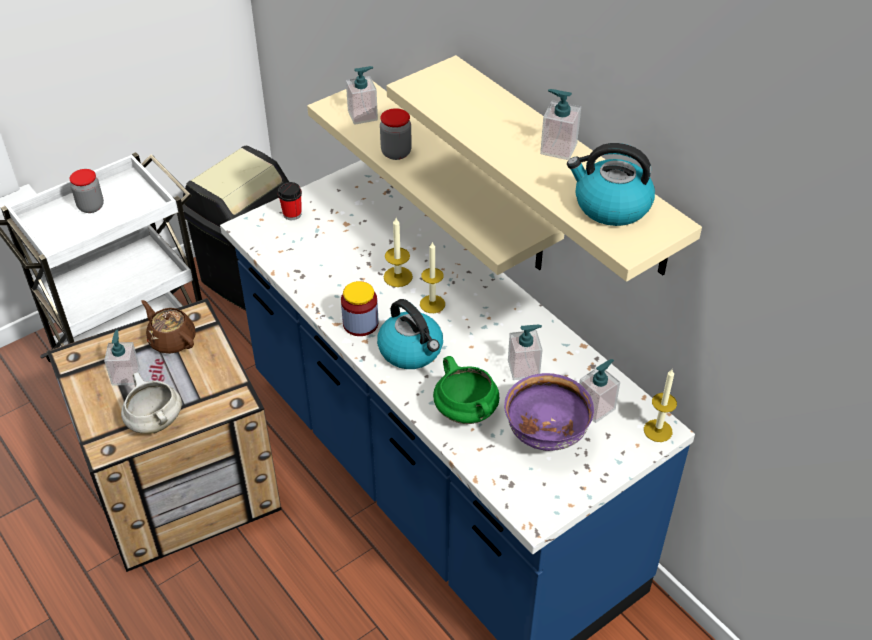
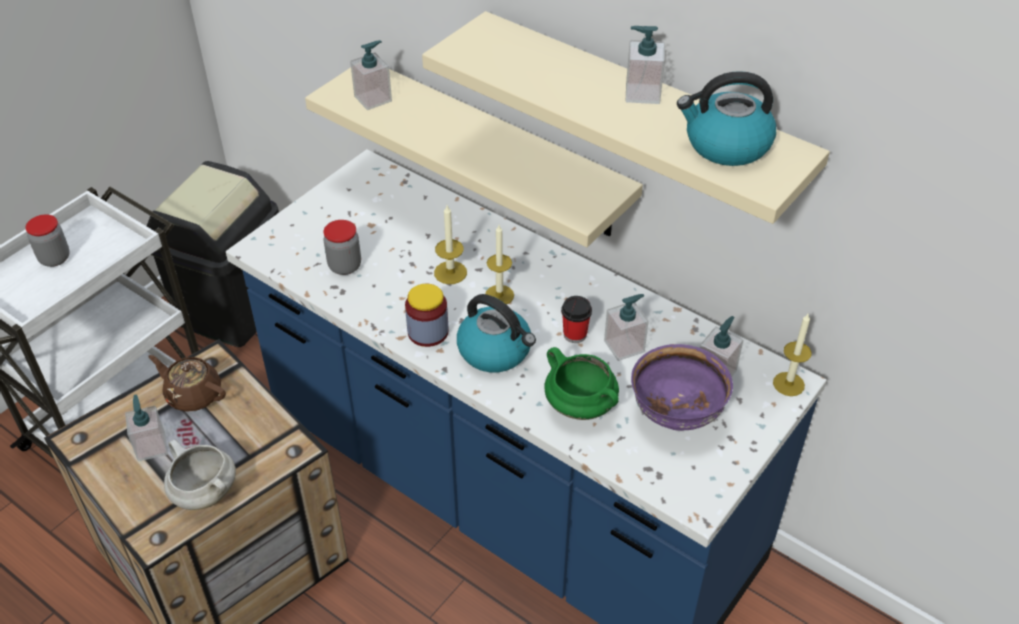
camera: 15 degrees left, 0 degrees up
cup [278,182,302,220] -> cup moved to [561,296,592,343]
jar [380,108,412,160] -> jar moved to [323,220,361,275]

